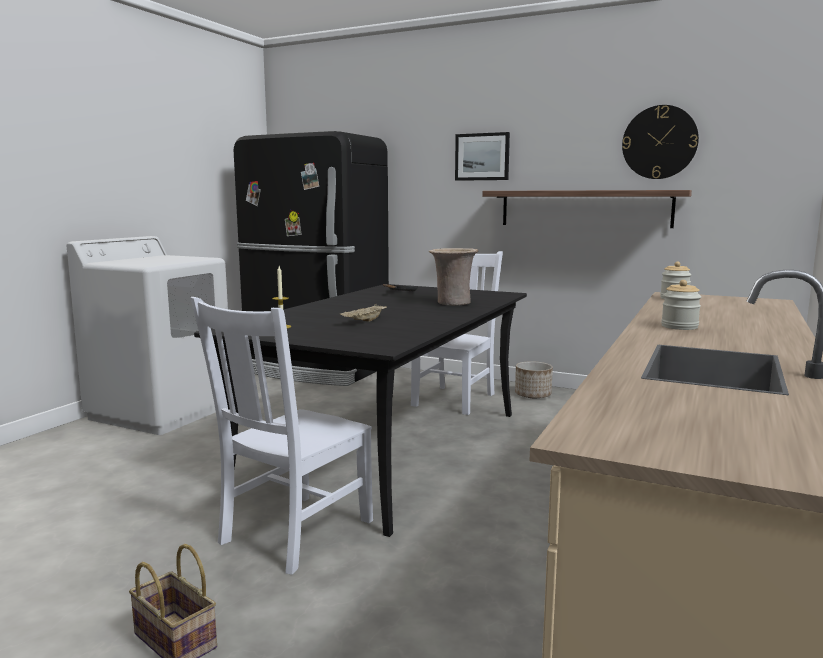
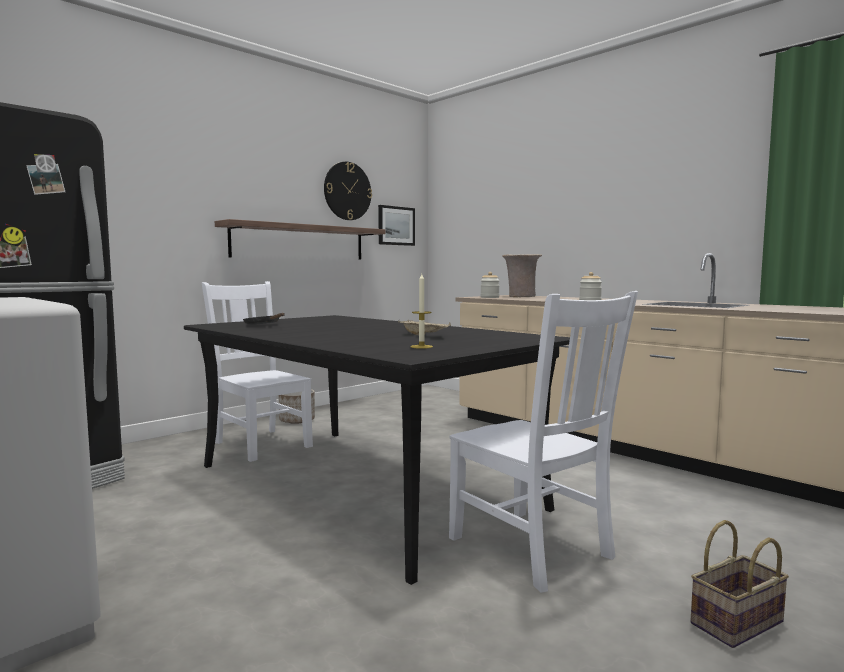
camera: 70 degrees left, 5 degrees down
beige vase [429,248,478,305] -> beige vase moved to [502,254,542,297]
picture [455,132,510,181] -> picture moved to [378,205,415,246]

